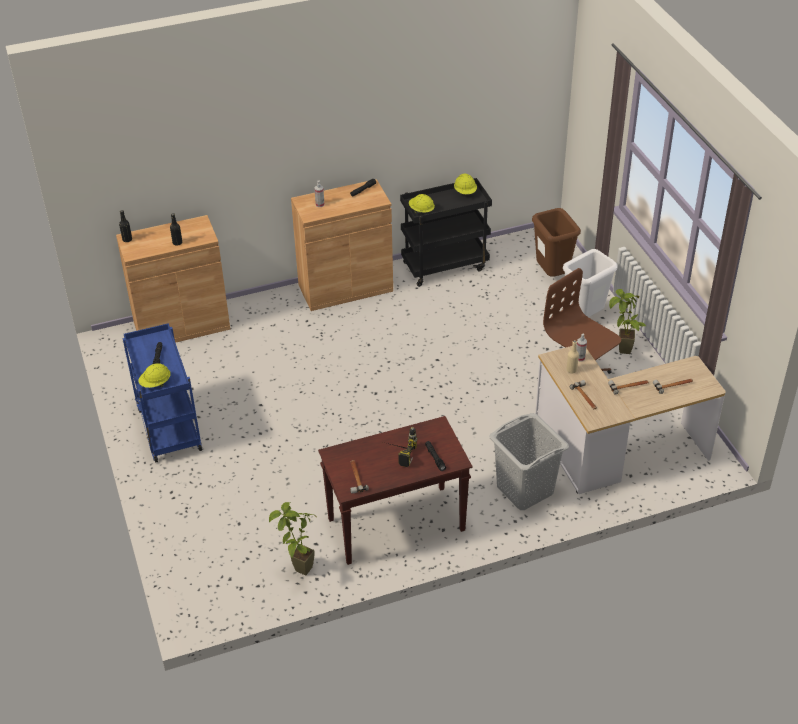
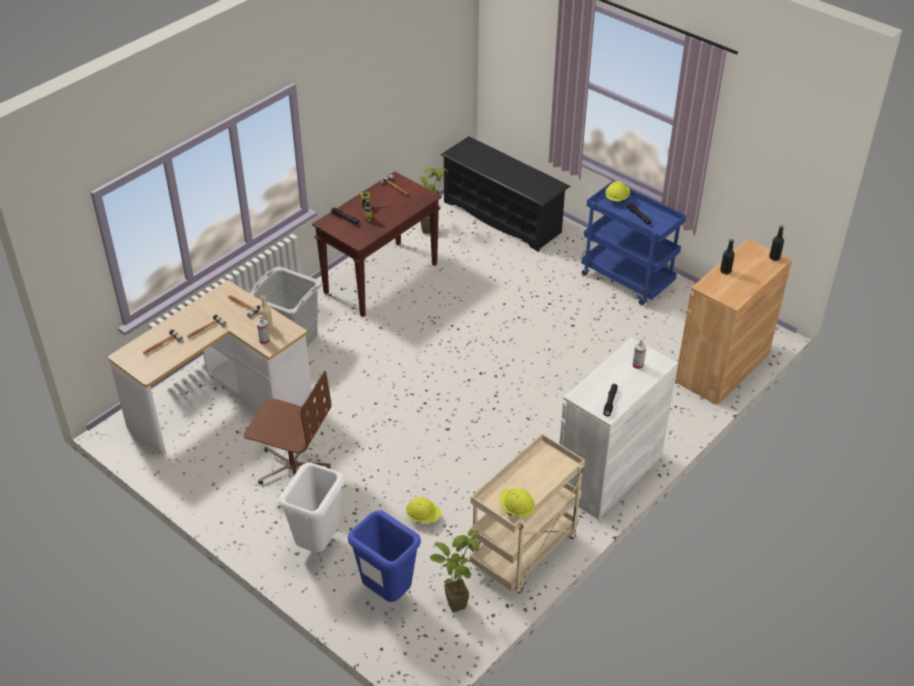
camera: 150 degrees right, 0 degrees up
brown cabinet [291,179,393,311] -> white cabinet [559,338,678,520]
black cart [400,178,492,287] -> beige cart [470,434,585,593]
yellow hard hat [409,194,435,214] -> yellow hard hat moved to [406,497,441,523]
brown trash can [532,208,581,277] -> blue trash can [348,510,421,602]
potted plant [609,289,646,354] -> potted plant moved to [430,530,480,612]
none -> black shoe rack [441,136,570,252]

